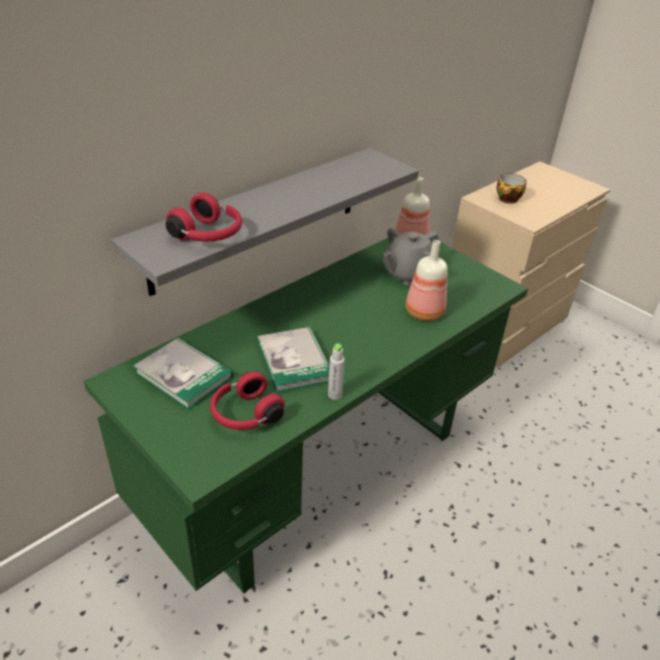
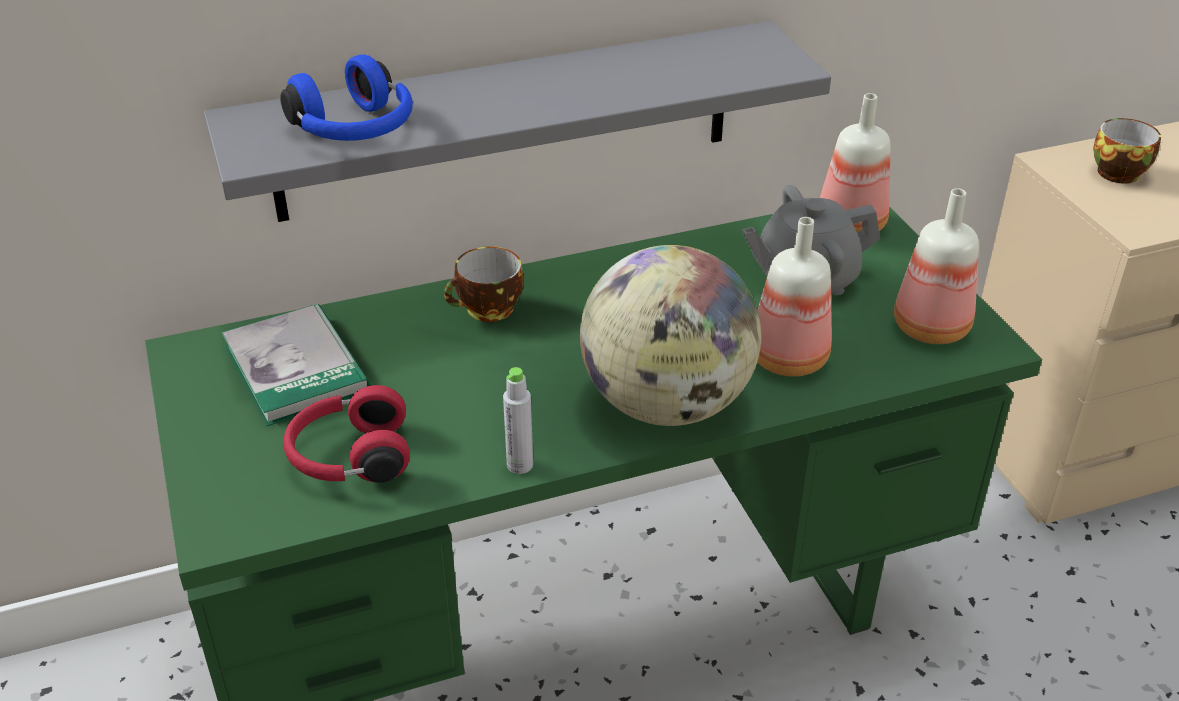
camera: 25 degrees right, 0 degrees up
red headphones [166,192,242,242] -> blue headphones [280,54,413,141]
book [257,327,329,393] -> none
none -> cup [444,246,523,322]
none -> globe [580,245,761,426]
none -> bottle [894,188,979,344]

